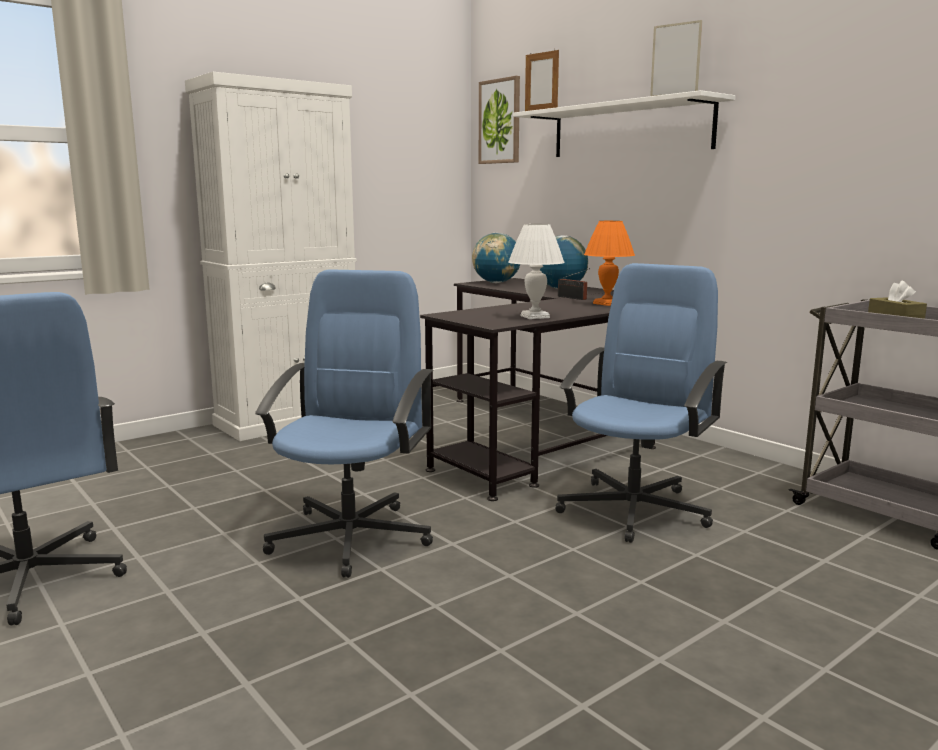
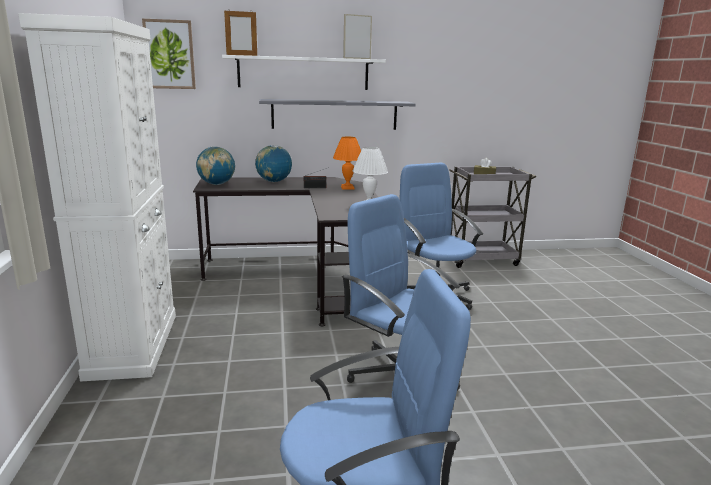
camera: 60 degrees left, 5 degrees up
none -> grey shelf [259,99,416,130]

